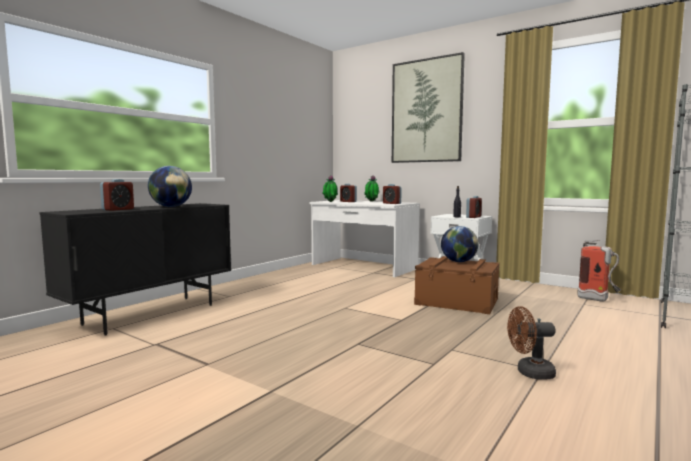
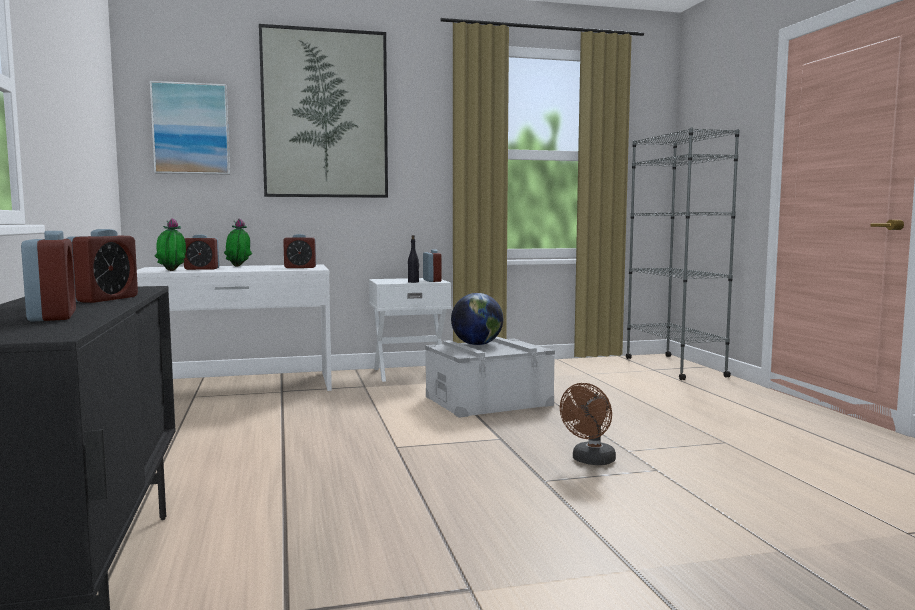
camera: 50 degrees left, 0 degrees up
globe [148,166,192,207] -> alarm clock [66,229,138,303]
brown storage box [414,256,500,314] -> grey storage box [425,337,555,418]
brown fan [507,306,556,380] -> brown fan moved to [560,383,616,465]
fire extinguisher [577,240,621,302] -> none
none -> picture [150,81,230,175]

